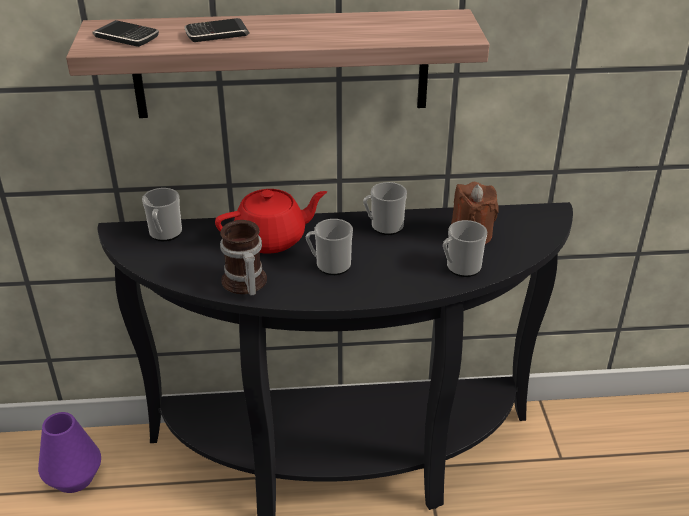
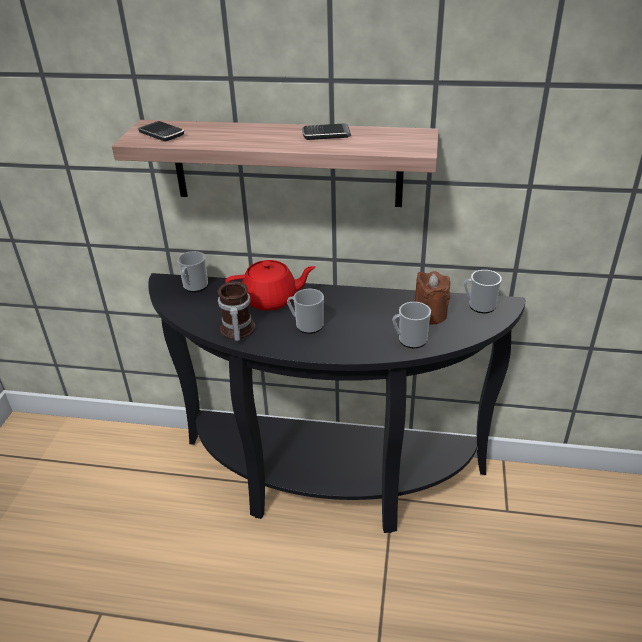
camera: 15 degrees right, 0 degrees up
purple vase [38,412,101,493] -> none
phone [185,18,249,42] -> phone moved to [302,124,351,140]
mug [363,182,407,235] -> mug moved to [464,270,502,313]

